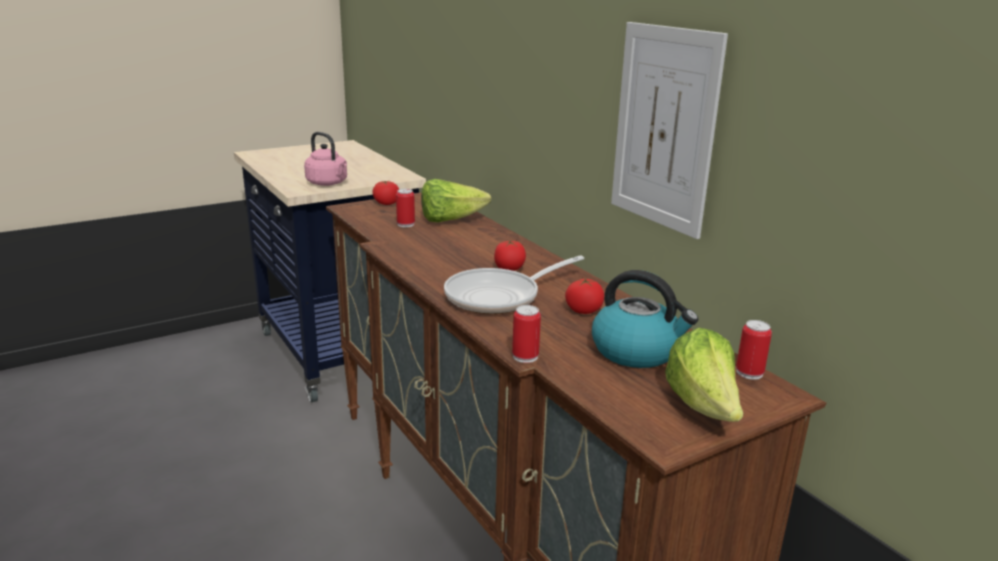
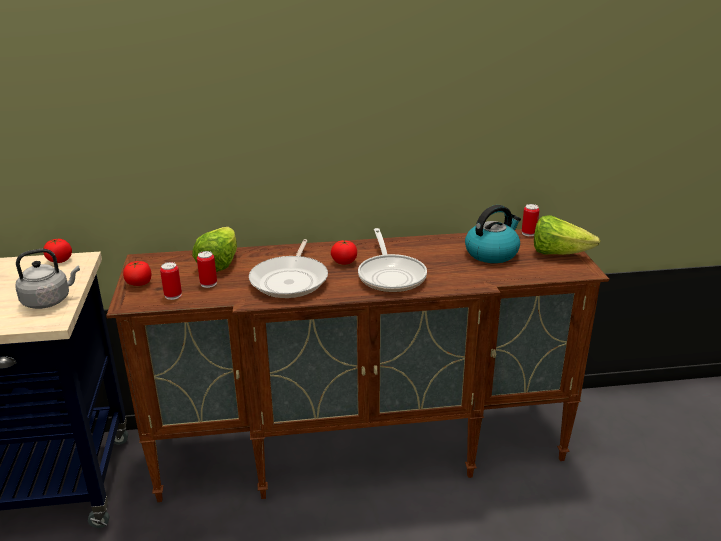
camera: 65 degrees left, 5 degrees up
pink kettle [304,132,347,186] -> grey kettle [15,249,80,309]
can [512,305,541,363] -> can moved to [160,262,182,300]
tomato [565,278,604,314] -> tomato moved to [43,238,72,263]
picture [611,22,728,239] -> none
none -> frying pan [249,239,328,298]

